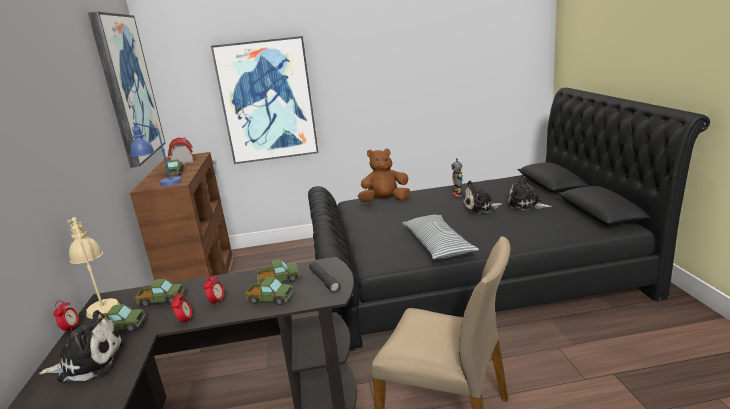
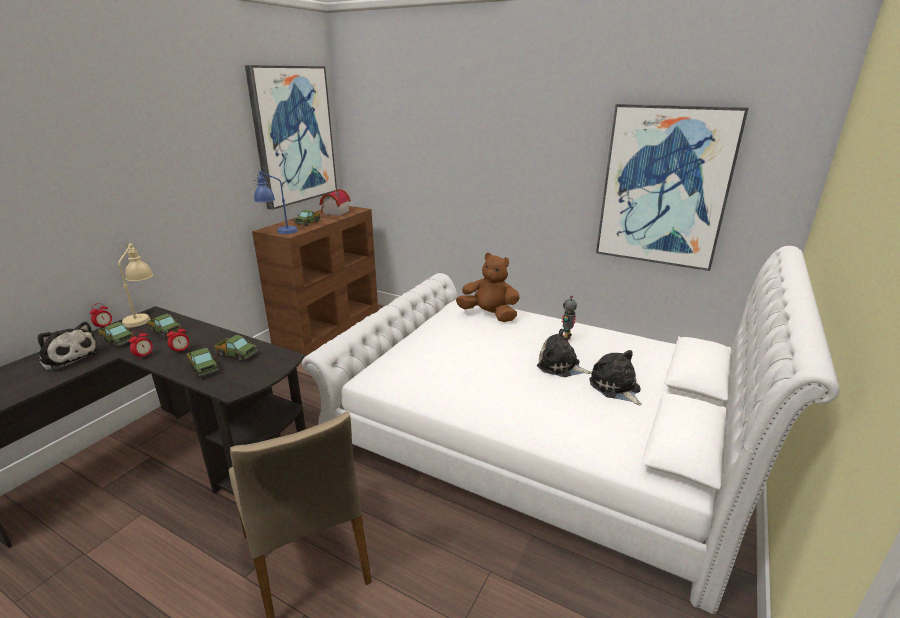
camera: 35 degrees right, 5 degrees up
picture [211,36,319,164] -> picture moved to [596,104,749,271]
black bed [308,88,710,351] -> white bed [302,246,839,614]
grey flashlight [309,262,341,293] -> none
pillow [402,215,479,259] -> none

